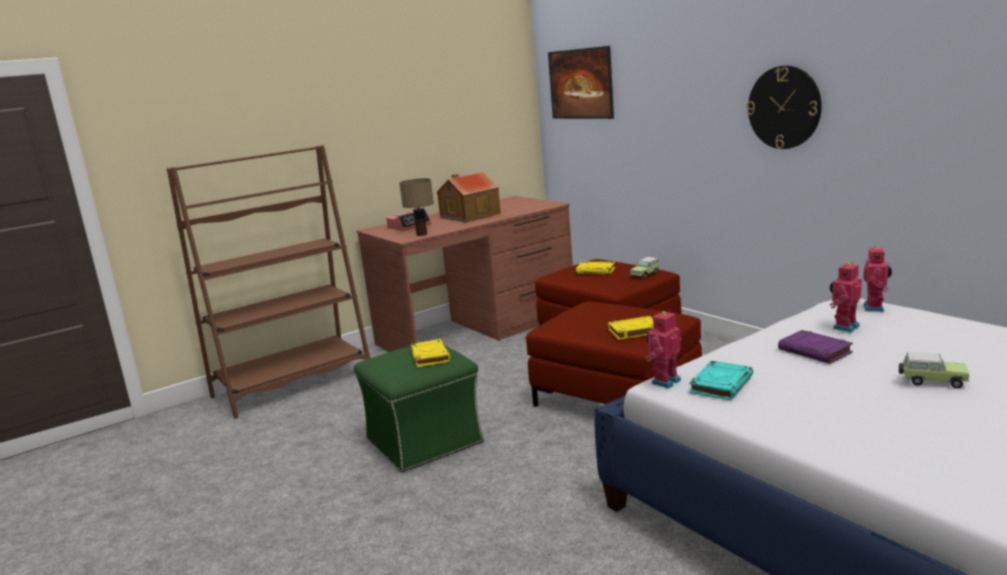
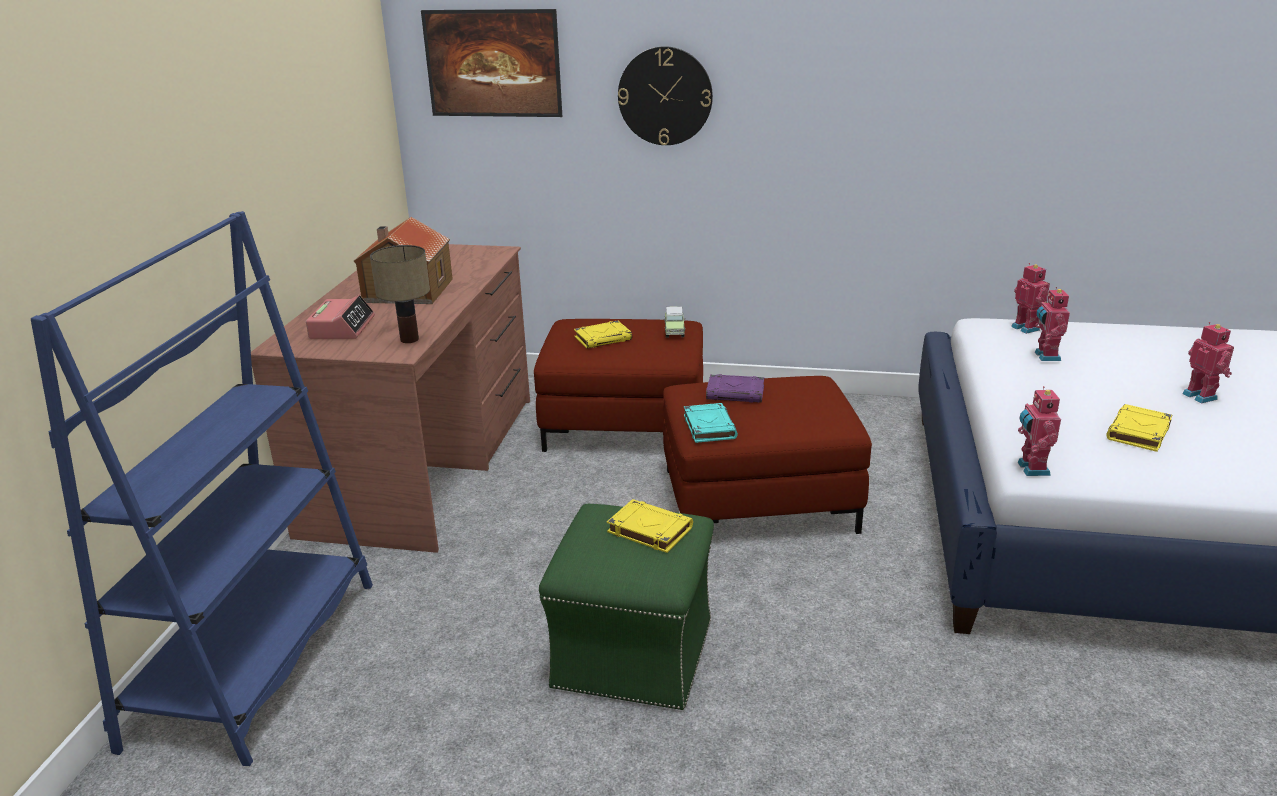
camera: 45 degrees left, 10 degrees up
brown bookcase [167,145,371,419] -> blue bookcase [31,211,373,766]
yellow book [608,316,654,340] -> yellow book moved to [1107,404,1172,452]
turquoise book [689,361,753,400] -> turquoise book moved to [684,403,738,443]
wall clock [747,66,822,149] -> wall clock moved to [618,46,713,145]
purple book [778,330,853,364] -> purple book moved to [706,374,764,403]
toy car [899,352,969,389] -> toy robot [1182,322,1234,404]

